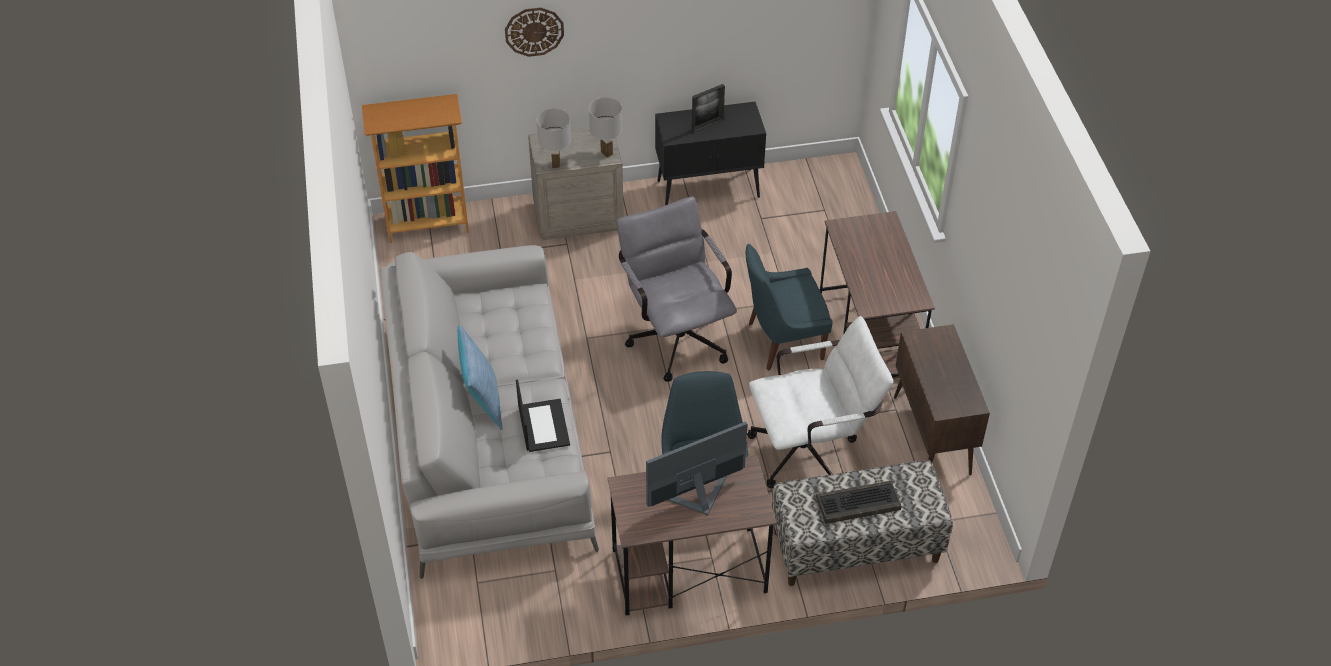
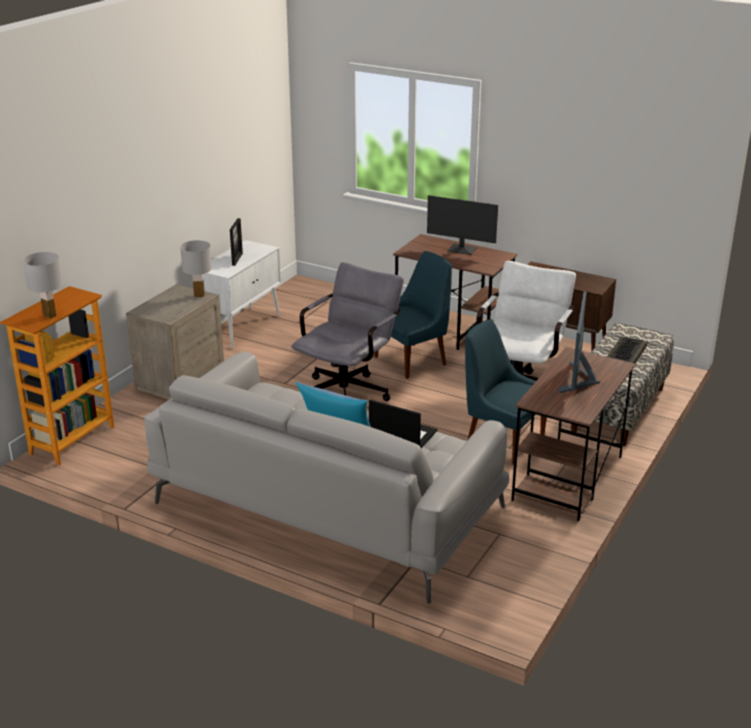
camera: 50 degrees left, 20 degrees down
wall clock [505,7,564,57] -> none
white table lamp [537,108,571,168] -> white table lamp moved to [23,252,63,319]
grey office chair [616,196,737,382] -> grey office chair turned 105 degrees clockwise [291,262,404,401]
black cabinet [655,102,766,205] -> white cabinet [203,240,281,348]
blue chair [746,244,832,371] -> blue chair turned 150 degrees counterclockwise [374,251,452,379]
none -> monitor [427,195,498,255]

